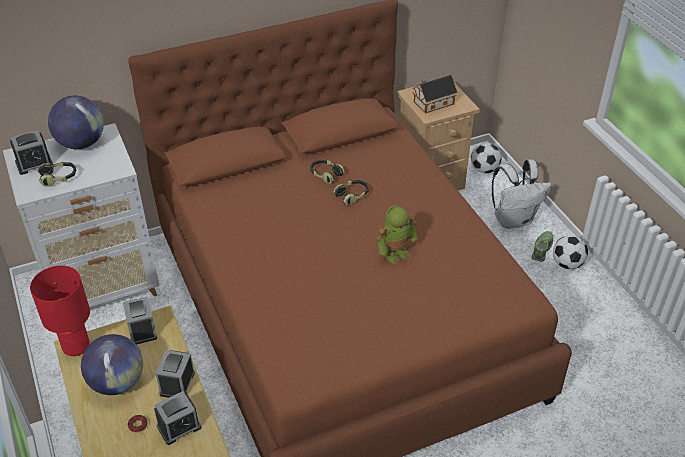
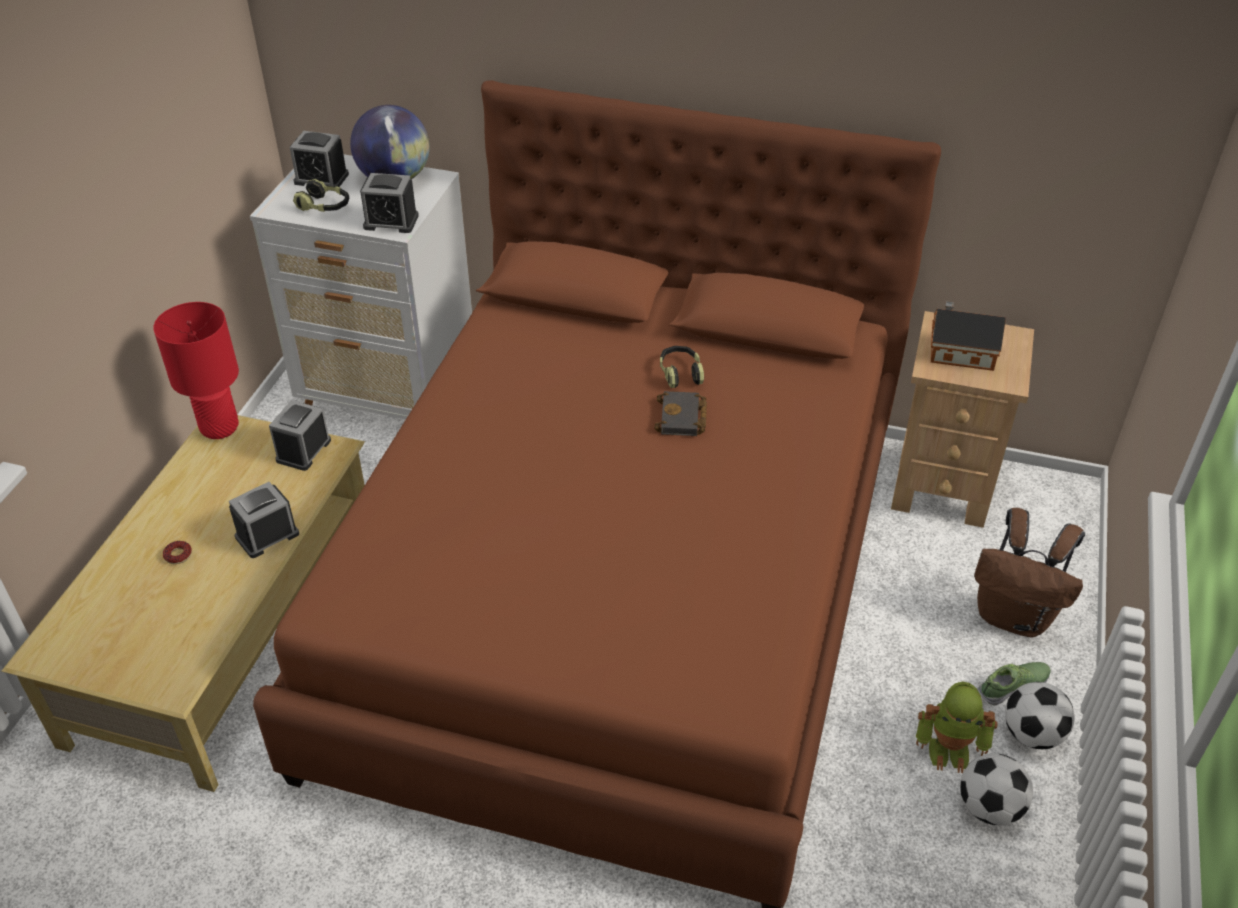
camera: 40 degrees right, 0 degrees up
globe [81,334,143,395] -> none
alarm clock [154,391,201,445] -> alarm clock moved to [360,173,419,233]
headphones [333,180,369,205] -> black book [654,391,707,436]
toy robot [376,205,418,265] -> toy robot moved to [916,681,997,773]
football [471,143,502,173] -> football moved to [960,753,1033,825]
white backpack [492,159,551,229] -> brown backpack [974,508,1085,638]

